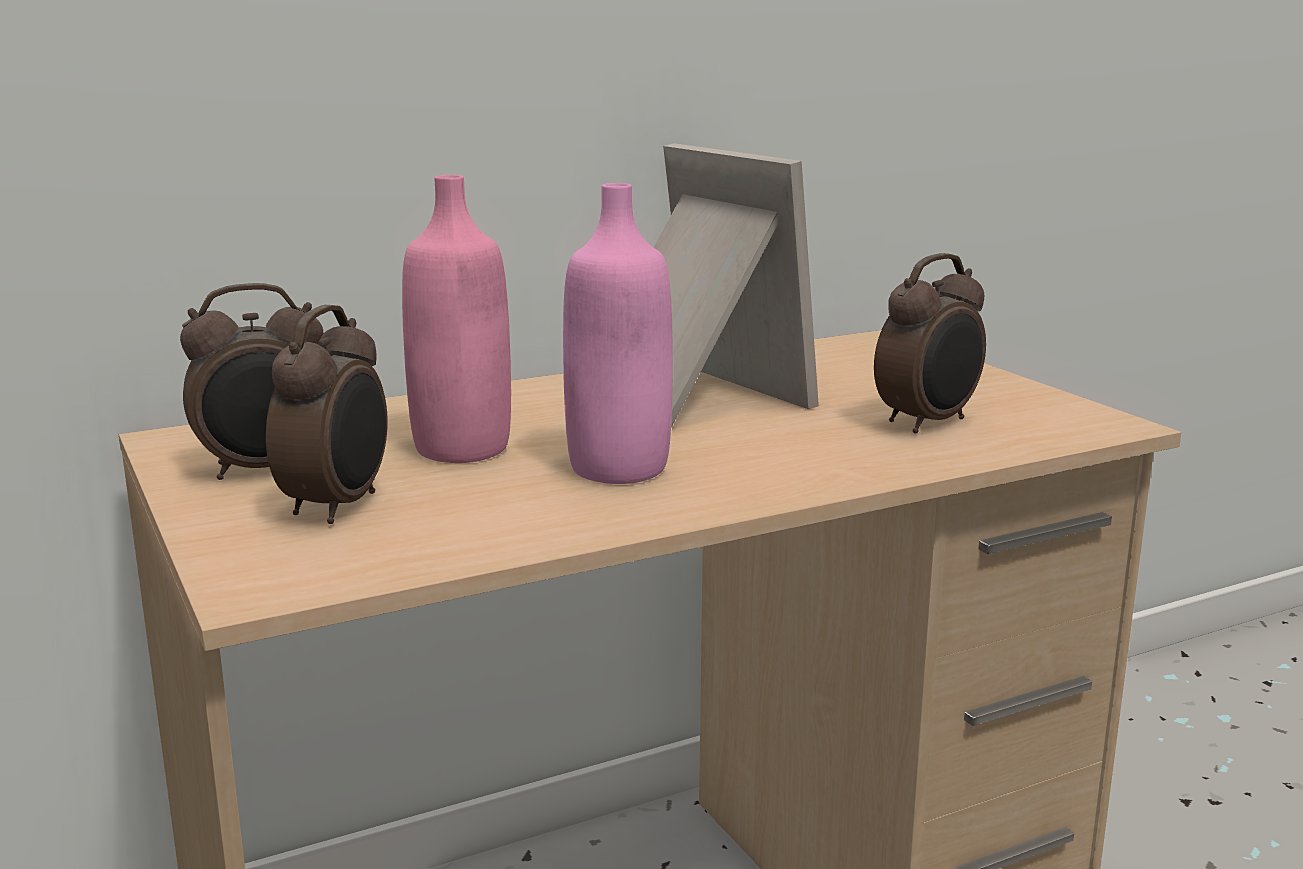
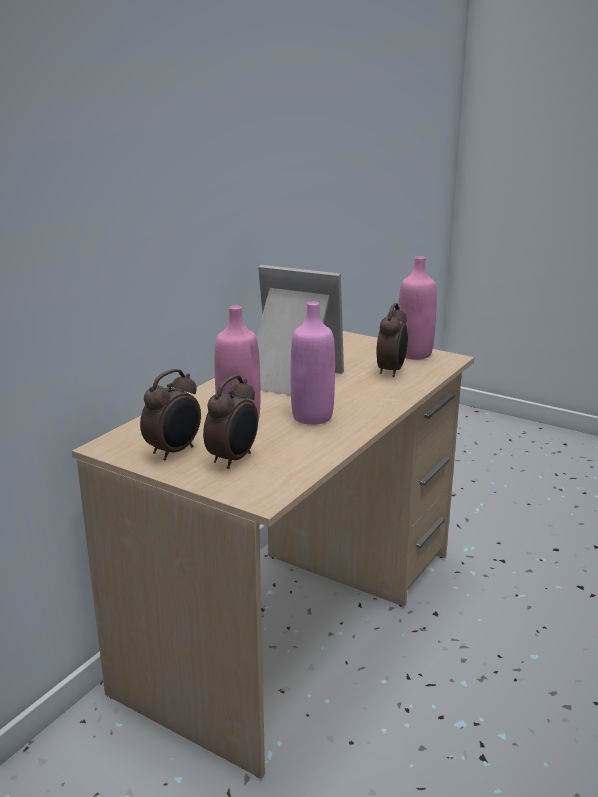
camera: 30 degrees left, 5 degrees up
alarm clock [266,305,388,524] -> alarm clock turned 45 degrees clockwise [203,375,258,469]
none -> pink bottle [398,256,437,360]

